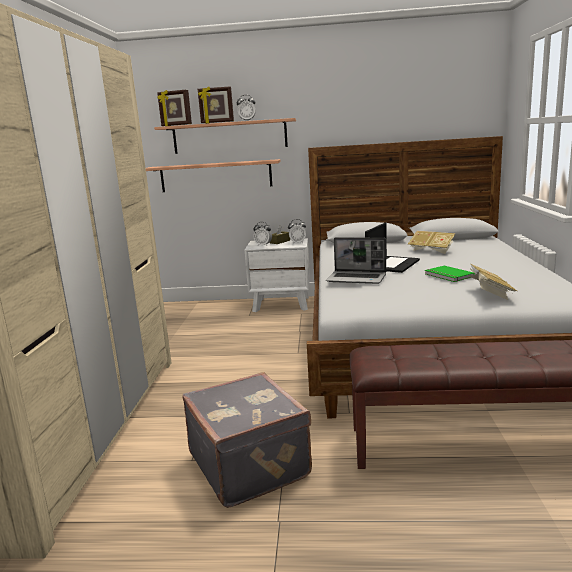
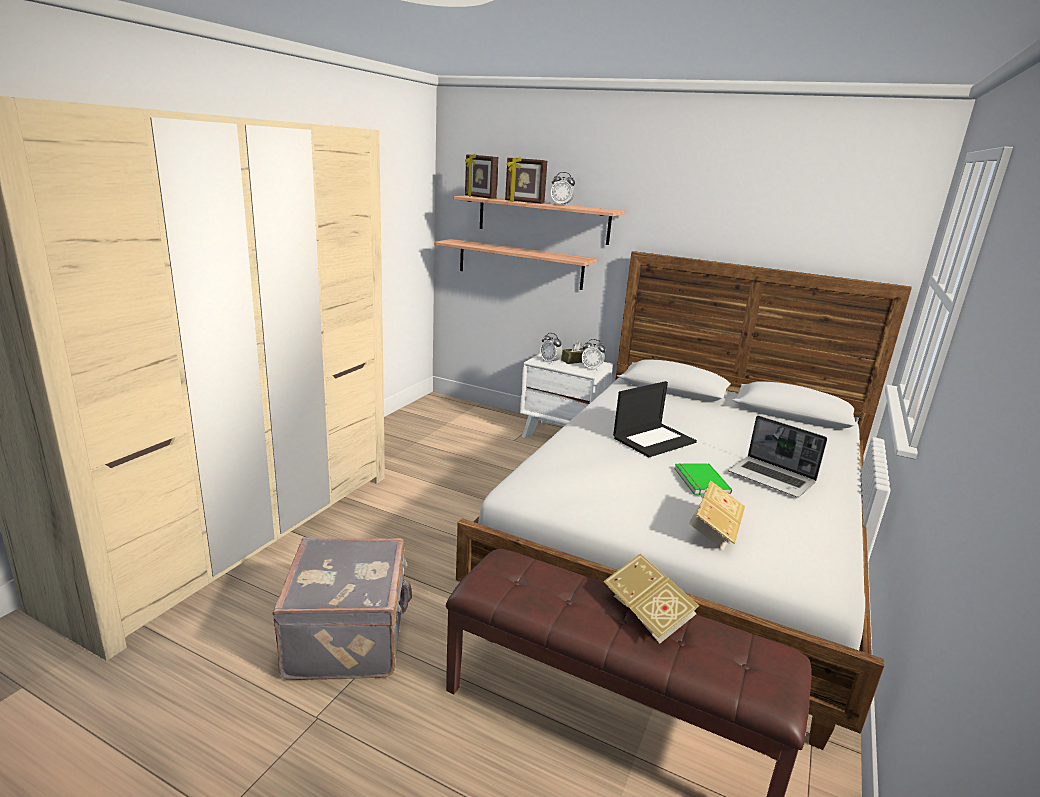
camera: 20 degrees right, 5 degrees up
laptop [326,237,386,284] -> laptop moved to [728,416,827,498]
book [408,231,455,254] -> book moved to [603,554,699,644]

